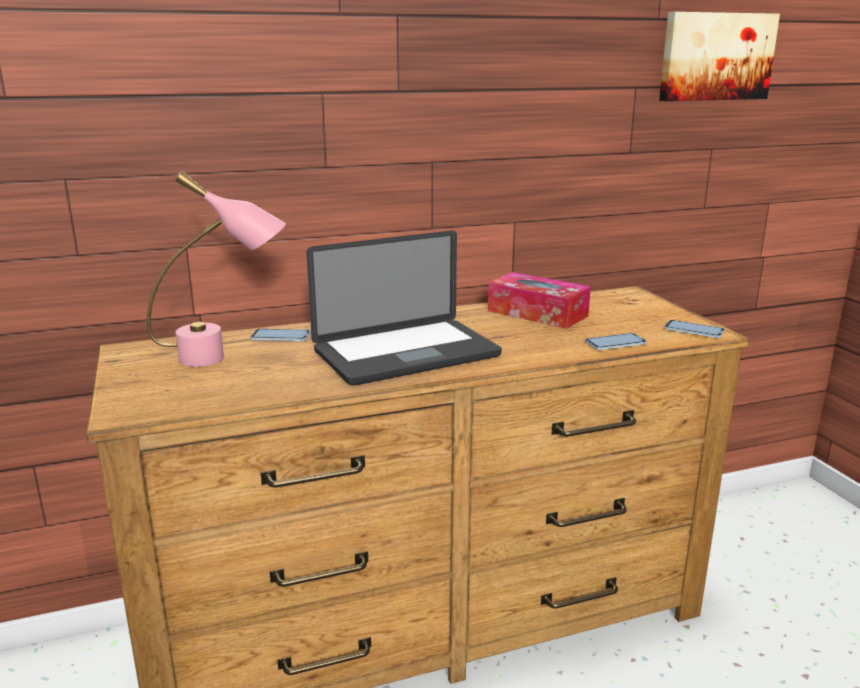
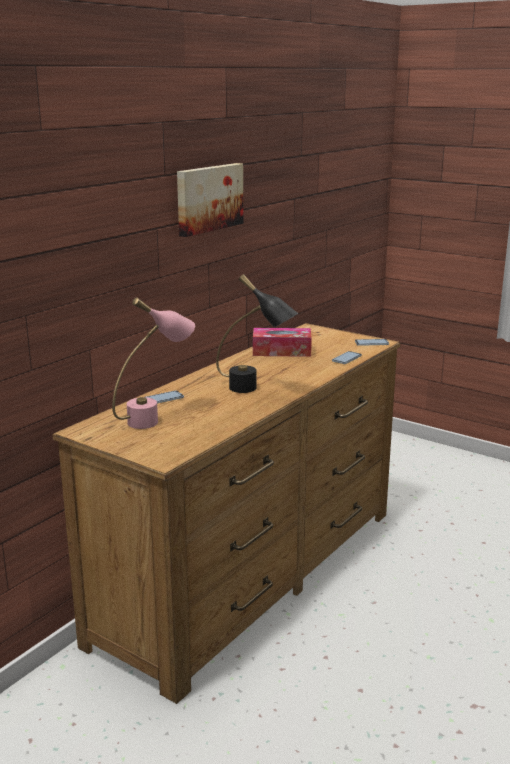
camera: 35 degrees left, 0 degrees up
laptop [306,231,502,386] -> black table lamp [216,274,298,393]
picture [659,12,780,101] -> picture moved to [177,163,243,237]

